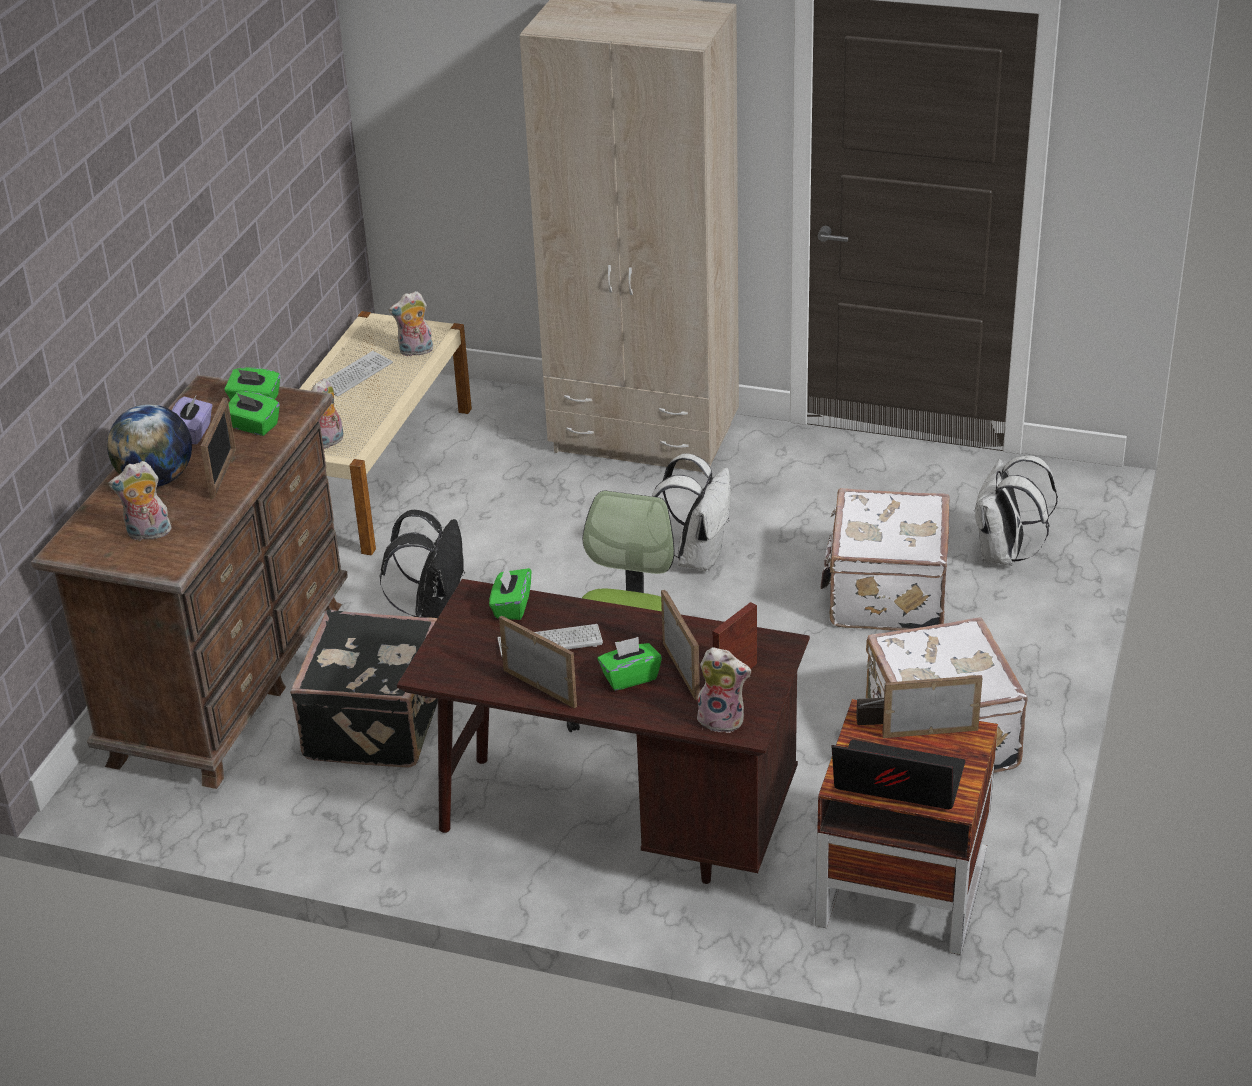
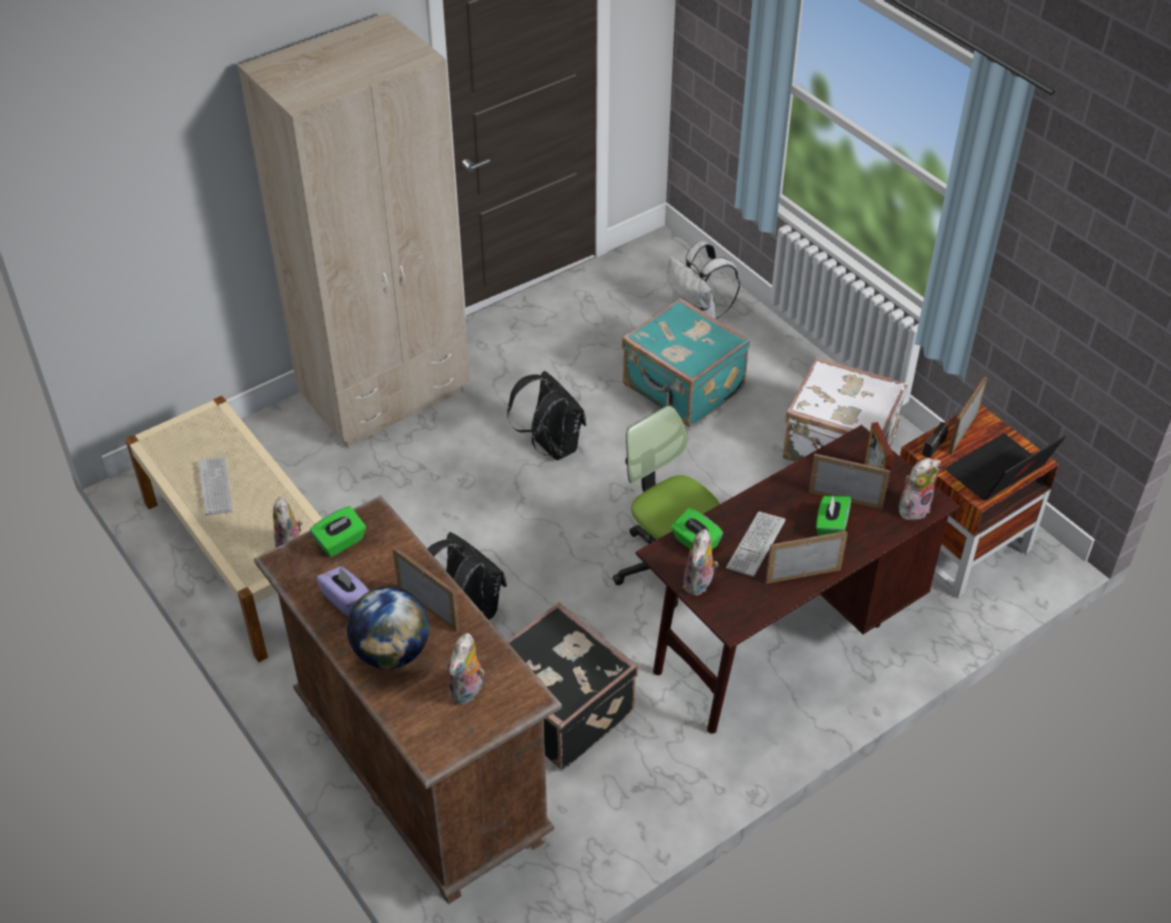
camera: 55 degrees left, 10 degrees up
green tissue box [228,391,280,436] -> none
plush toy [389,291,433,357] -> plush toy moved to [683,529,718,596]
white backpack [652,453,731,572] -> black backpack [507,371,586,460]
white suitcase [820,488,950,631] -> turquoise suitcase [622,298,750,427]

